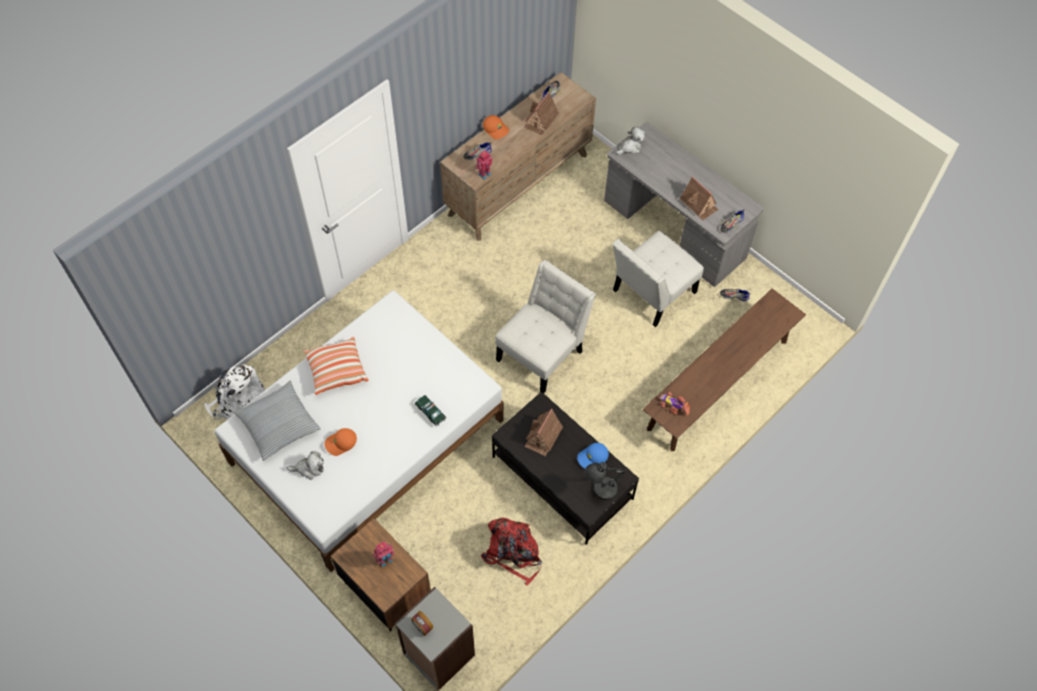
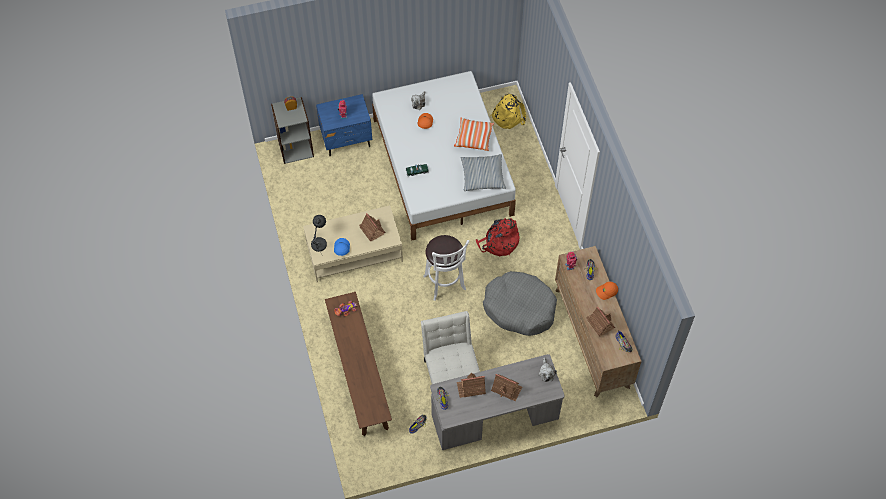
camera: 120 degrees right, 0 degrees up
white backpack [204,364,265,420] -> yellow backpack [491,94,526,129]
pillow [234,381,321,461] -> pillow moved to [461,154,506,191]
brown nightstand [331,518,431,631] -> blue nightstand [316,94,372,156]
red backpack [481,517,542,586] -> red backpack moved to [476,218,520,256]
black coffee table [492,392,639,545] -> beige coffee table [303,205,403,283]
white chair [495,260,596,393] -> white stool [423,235,470,301]
none -> grey dog bed [483,271,557,336]
none -> toy house [491,374,522,401]

